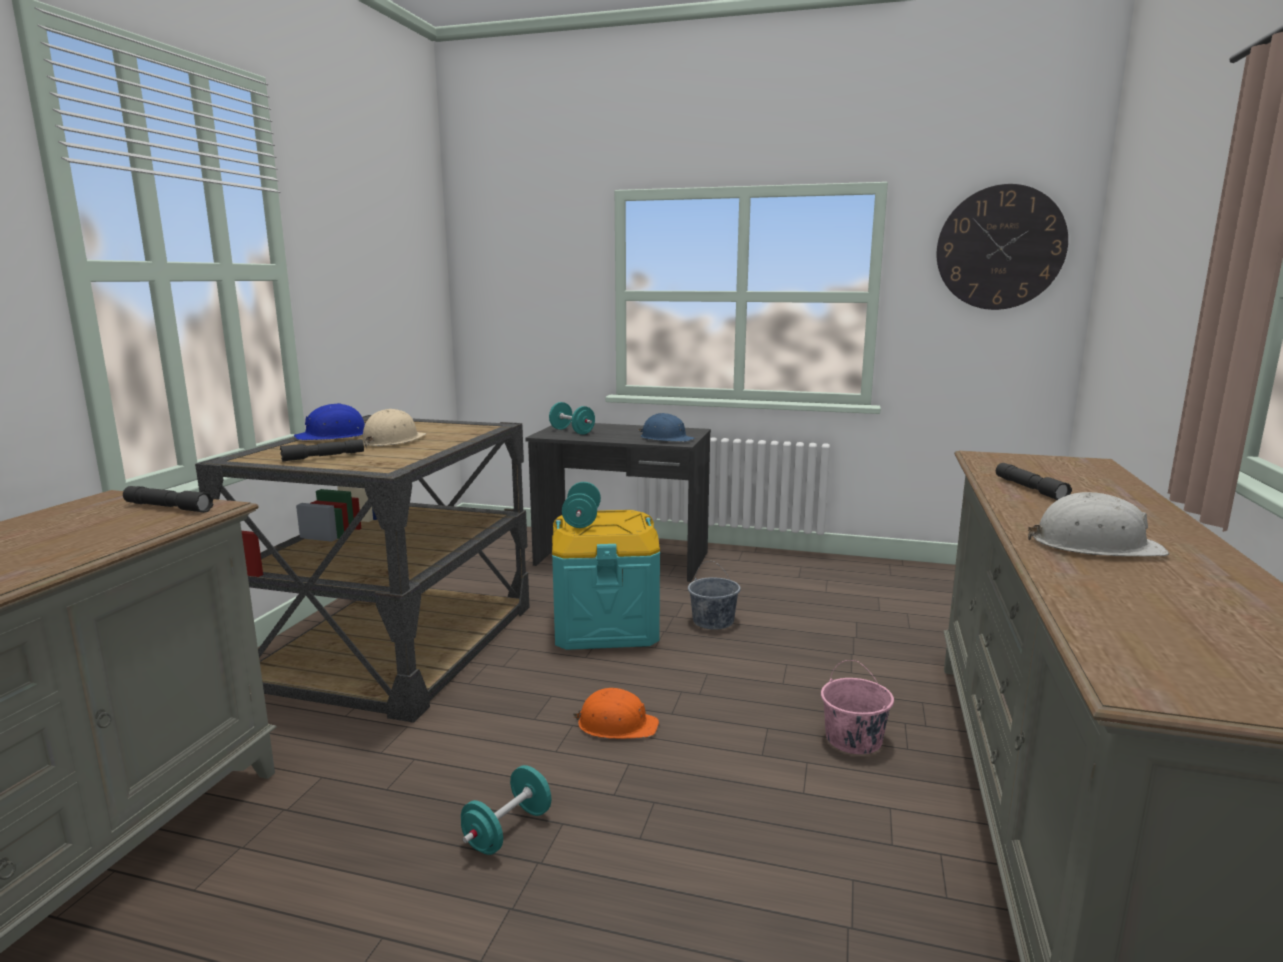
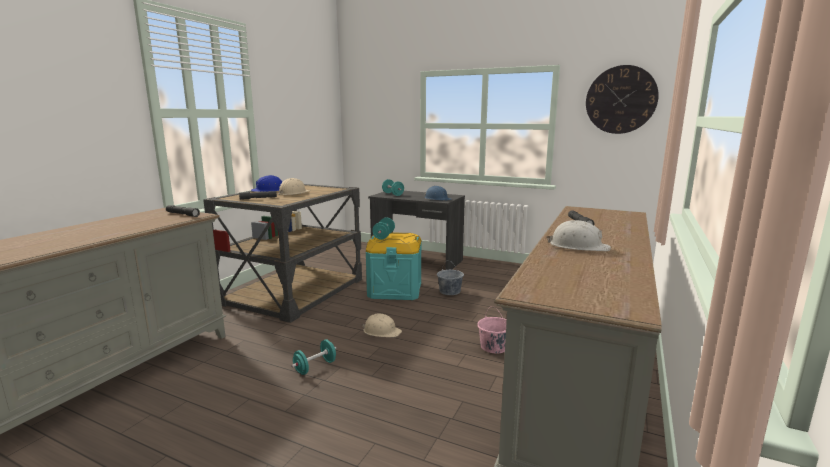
camera: 10 degrees right, 0 degrees up
orange hard hat [573,688,659,739] -> beige hard hat [362,314,402,337]

